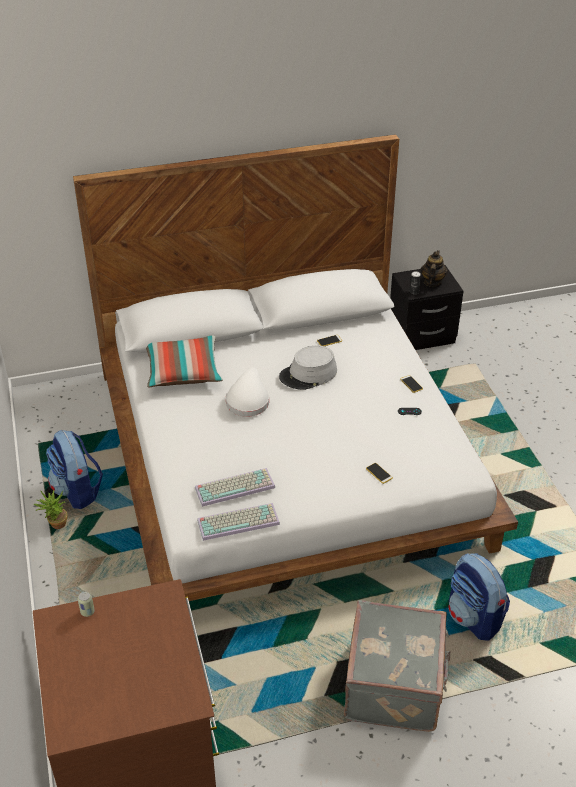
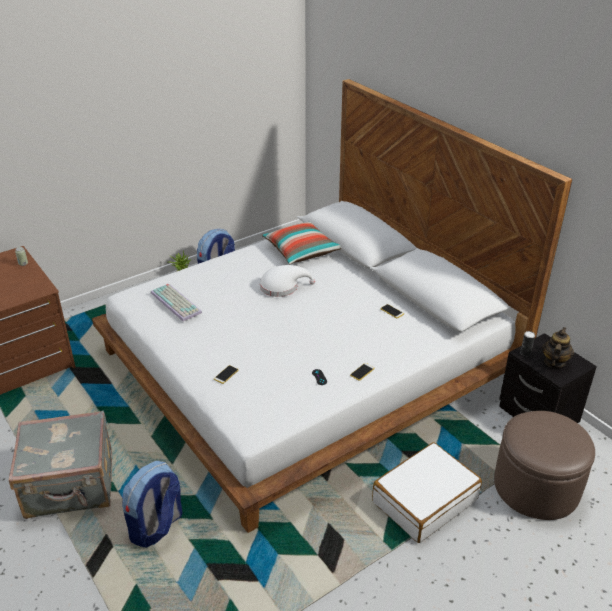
camera: 70 degrees right, 5 degrees down
keyboard [197,503,280,541] -> none
grey hat [279,346,337,390] -> none
teapot [421,250,448,287] -> teapot turned 60 degrees counterclockwise [542,327,574,368]
none -> white suitcase [372,442,482,543]
none -> brown ottoman [494,411,595,520]

